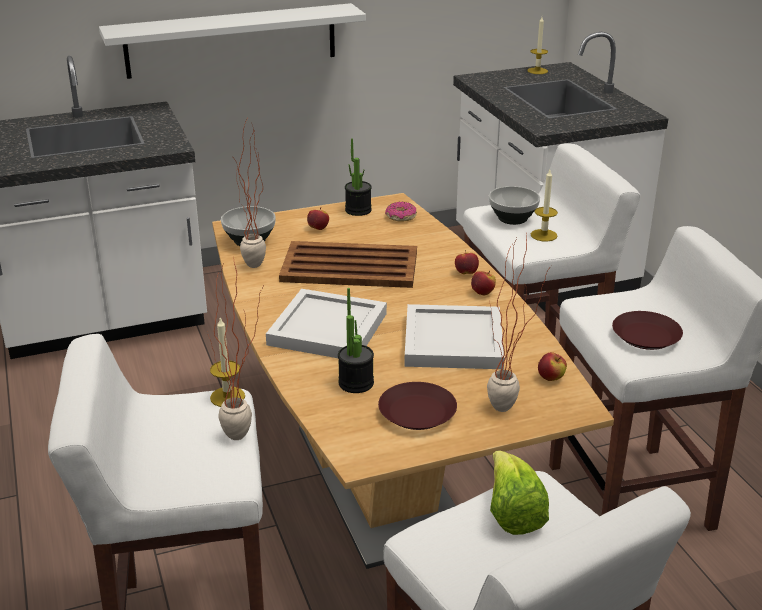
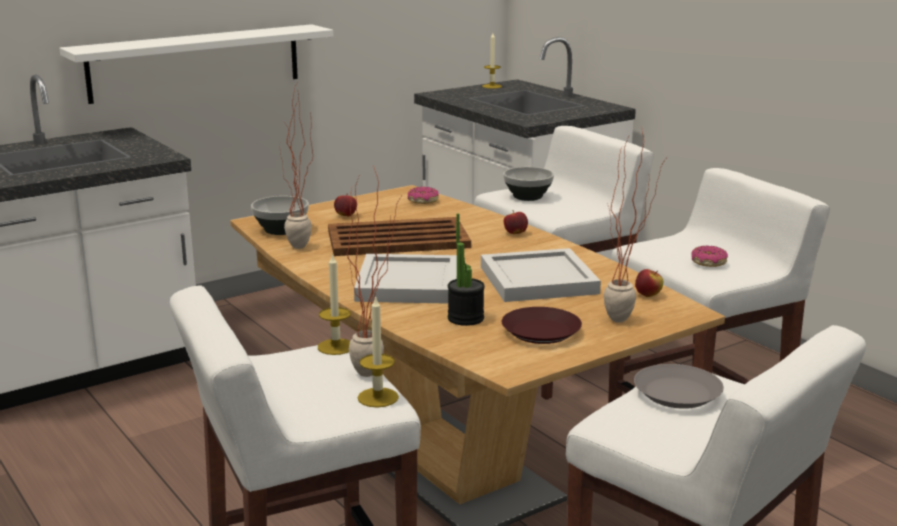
camera: 15 degrees left, 10 degrees down
potted plant [345,138,372,216] -> none
apple [471,271,496,295] -> none
lettuce [490,451,549,535] -> grey plate [634,364,724,409]
candle [531,170,558,242] -> candle moved to [358,295,399,408]
brown plate [612,311,683,350] -> donut [691,245,728,267]

